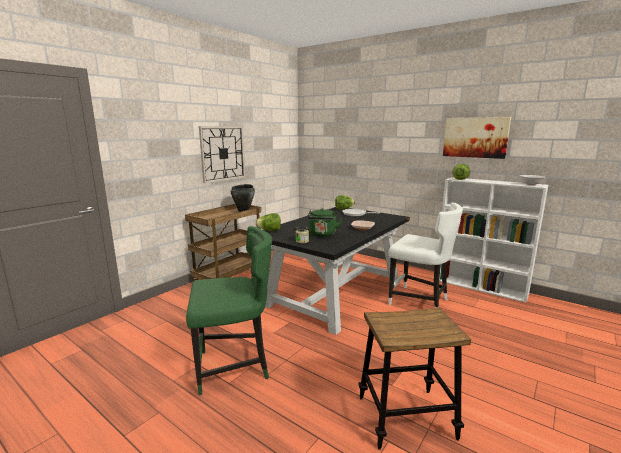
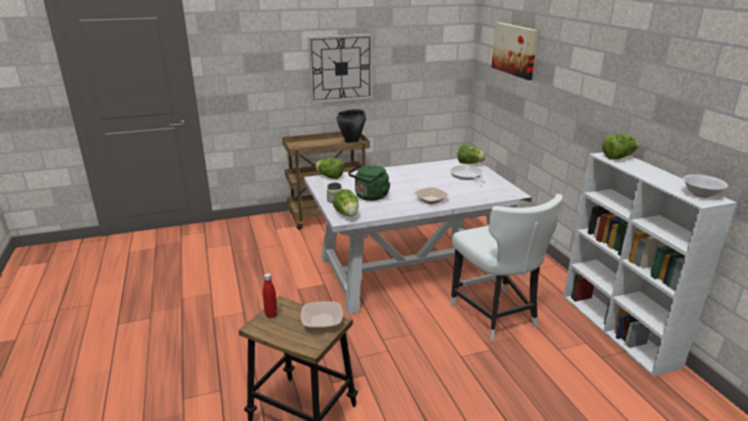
camera: 35 degrees right, 10 degrees up
green chair [186,226,272,395] -> none
black dining table [264,207,410,335] -> white dining table [304,159,532,315]
picture [443,117,511,159] -> picture moved to [492,22,538,80]
none -> red bottle [263,273,278,318]
none -> bowl [301,301,343,329]
none -> lettuce [333,189,359,217]

